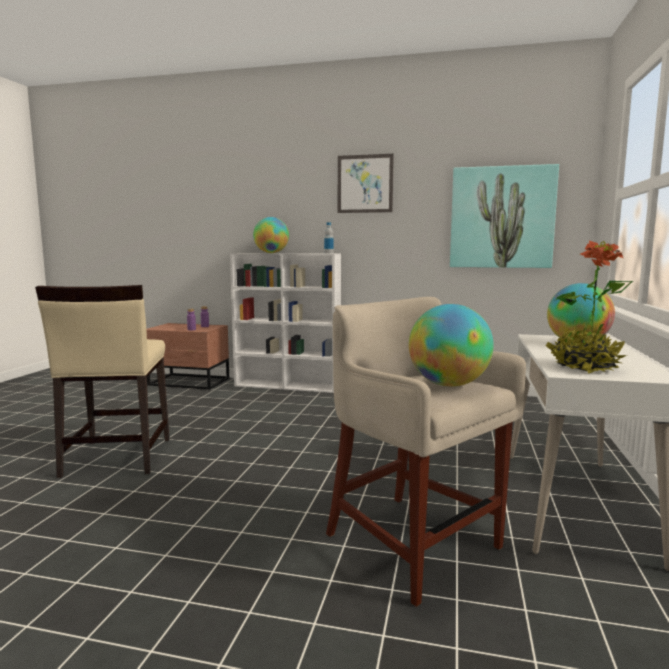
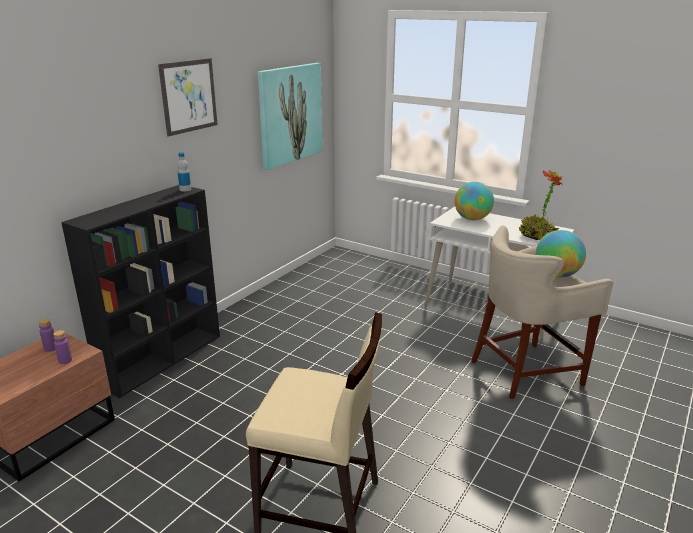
camera: 70 degrees left, 15 degrees up
white bookcase [230,253,341,393] -> black bookcase [61,185,220,398]
globe [253,217,289,253] -> none

